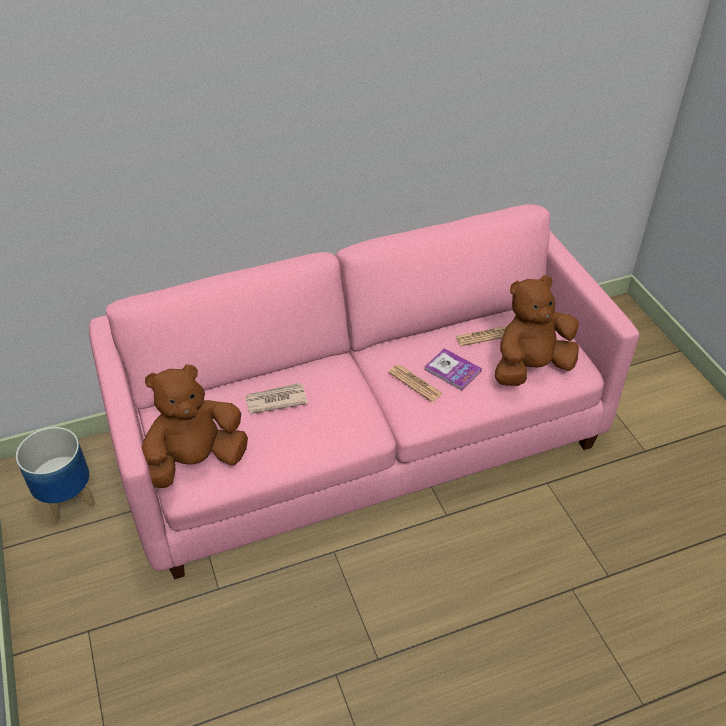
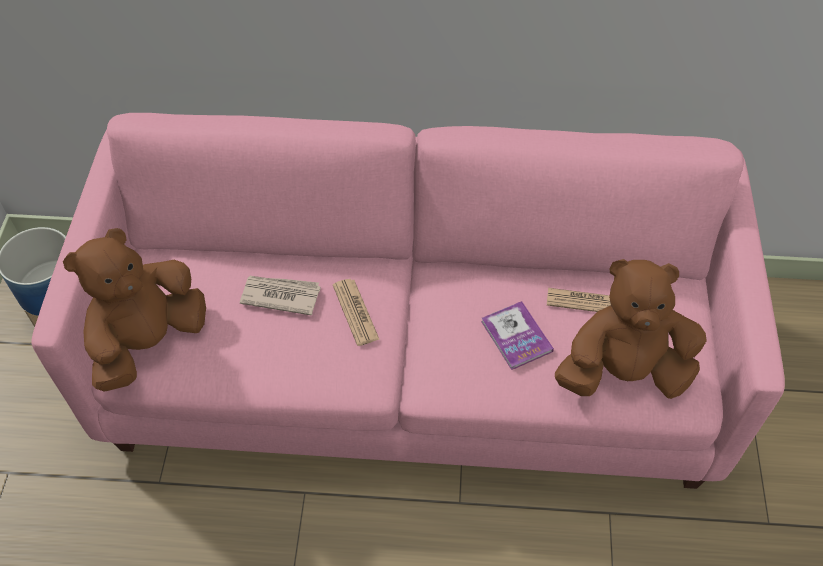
camera: 25 degrees right, 10 degrees up
brown plush toy [142,364,248,488] -> brown plush toy turned 45 degrees counterclockwise [63,228,206,392]
newspaper [388,365,443,402] -> newspaper moved to [333,279,380,346]

